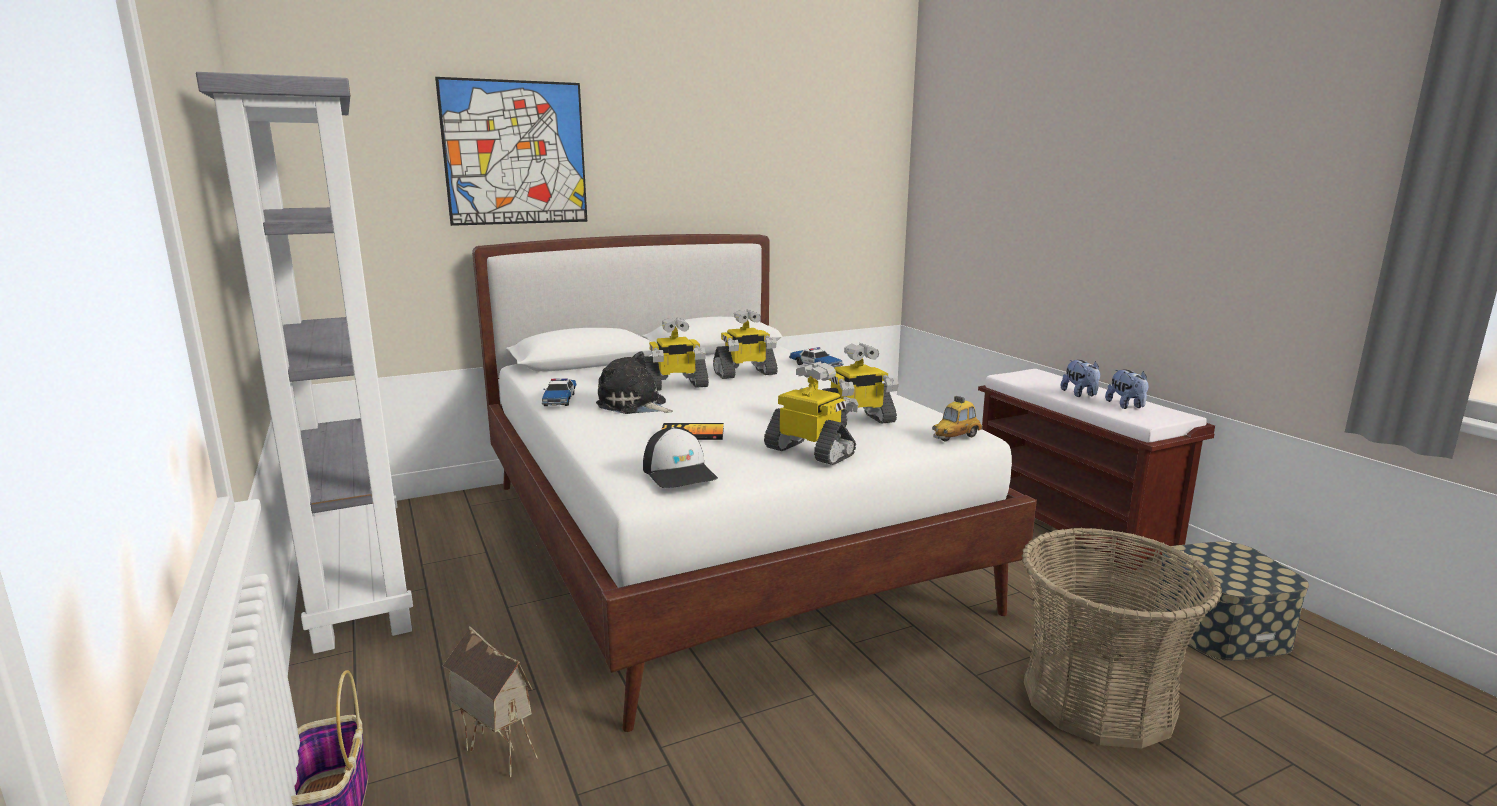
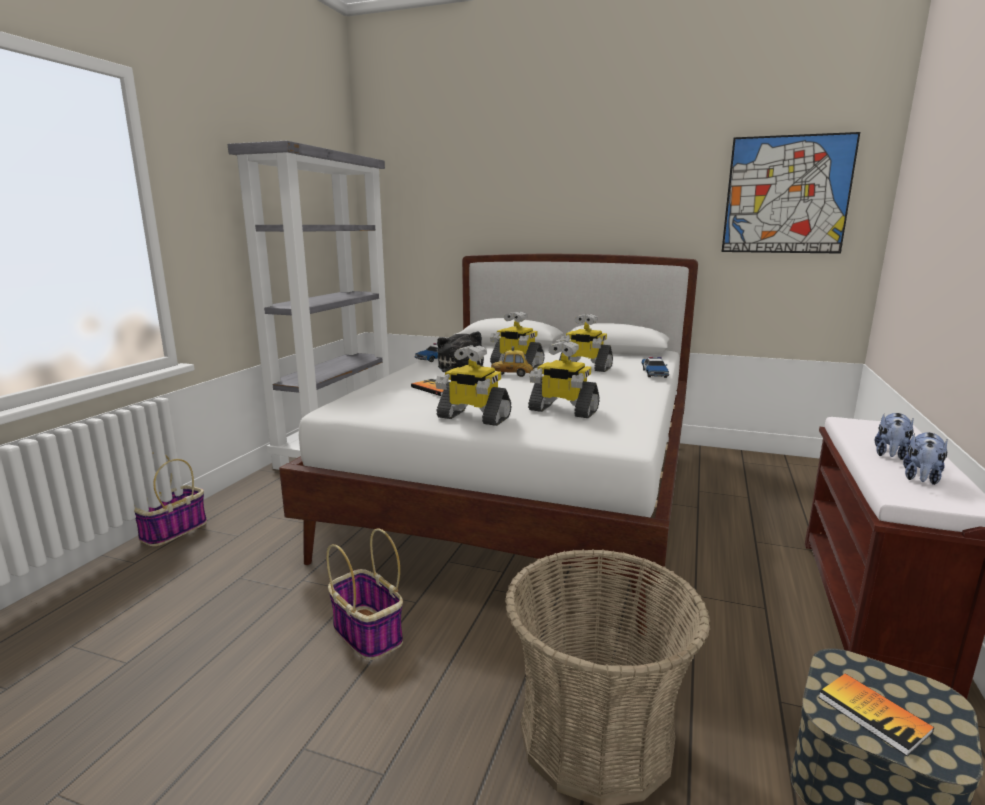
camera: 45 degrees right, 0 degrees up
picture [435,77,588,226] -> picture moved to [721,132,860,254]
toy house [443,626,538,777] -> none
cap [643,427,718,488] -> none
toy robot [764,362,859,465] -> toy robot turned 120 degrees clockwise [435,345,511,426]
toy car [932,396,983,441] -> toy car moved to [491,346,534,377]
none -> basket [326,528,403,660]
none -> book [818,673,934,756]

